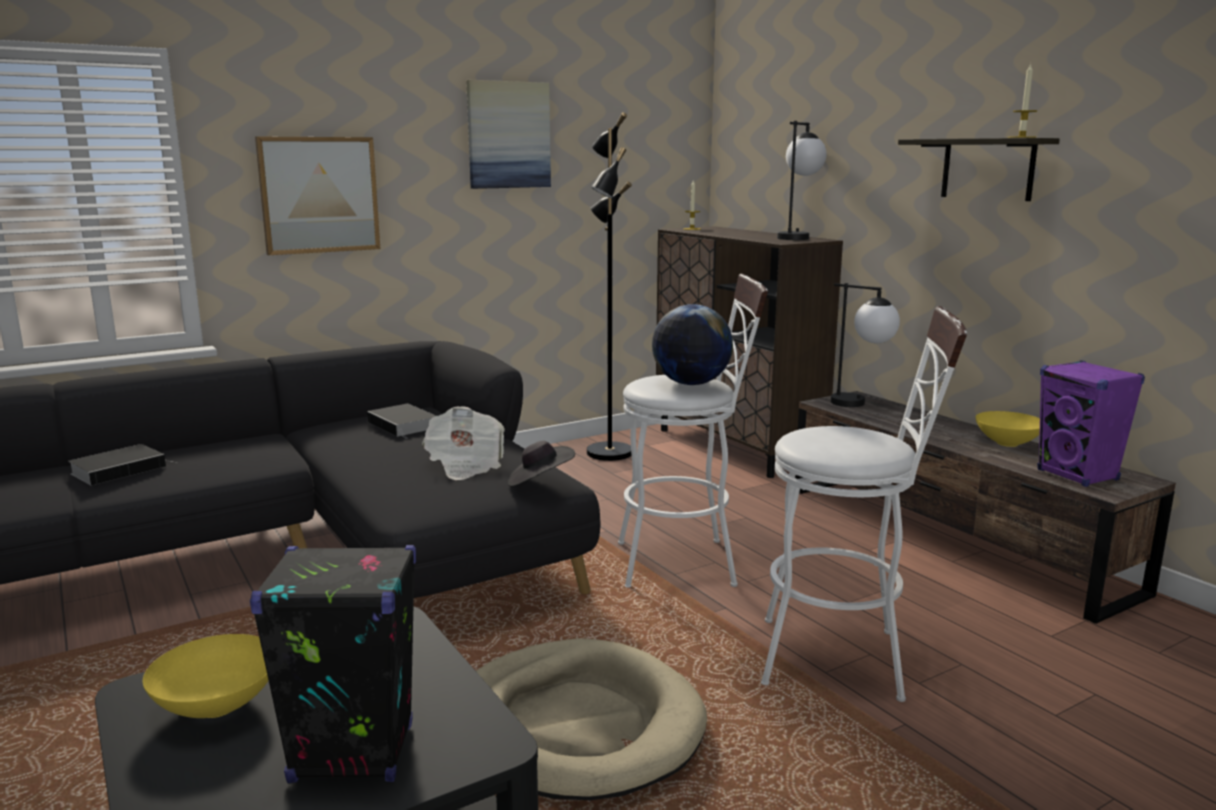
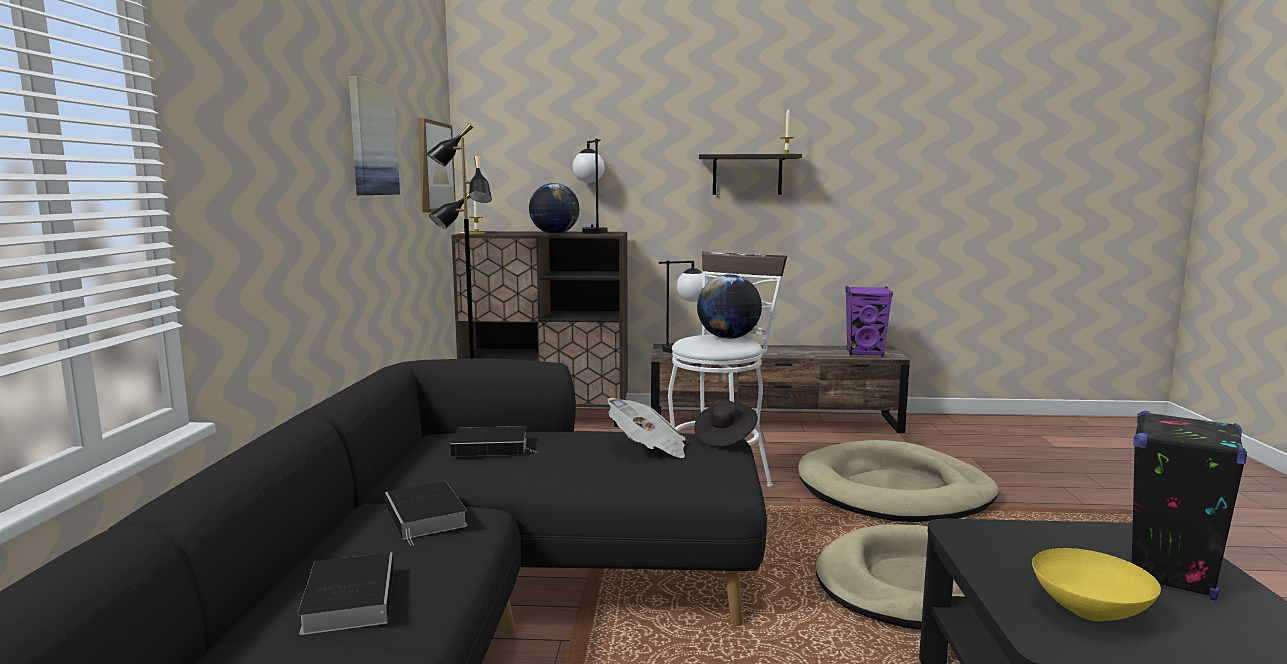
camera: 55 degrees left, 5 degrees down
picture [255,136,380,255] -> picture moved to [418,118,456,213]
white stool [761,306,967,702] -> beige dog bed [798,440,999,522]
yellow bowl [975,411,1040,447] -> none
none -> book [385,482,468,546]
none -> globe [529,183,580,234]

